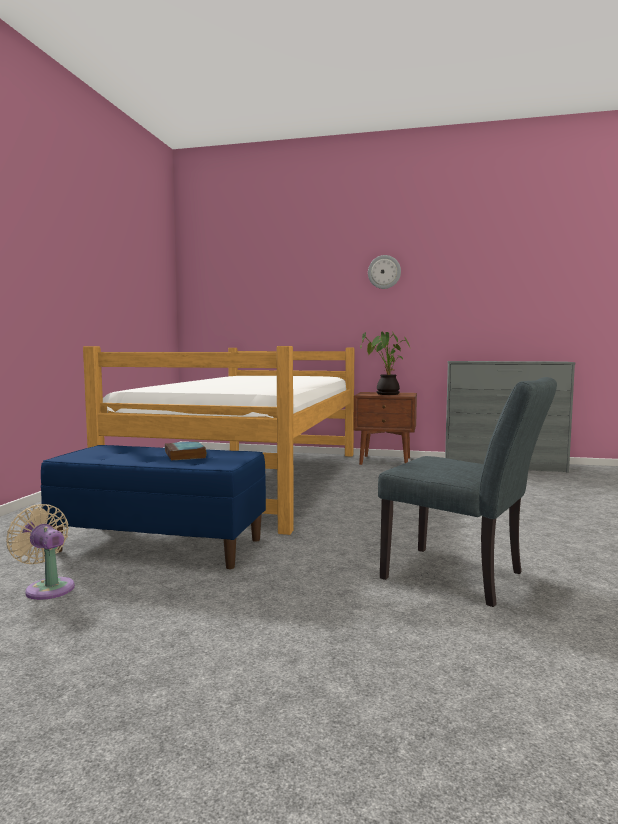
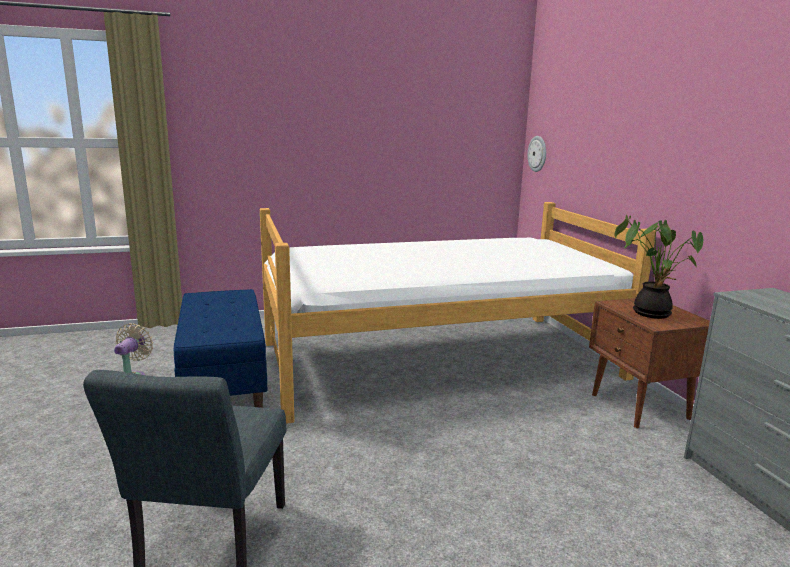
camera: 60 degrees right, 10 degrees up
book [165,441,207,461] -> none
wall clock [368,255,401,289] -> wall clock moved to [527,136,546,172]

